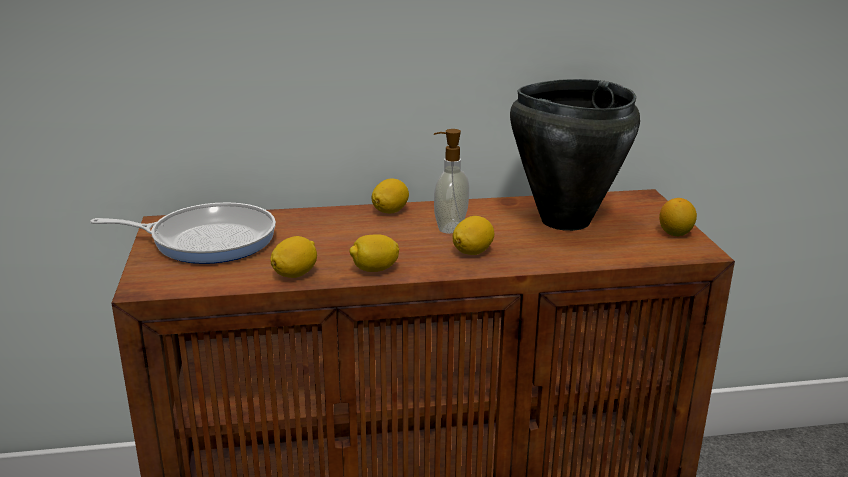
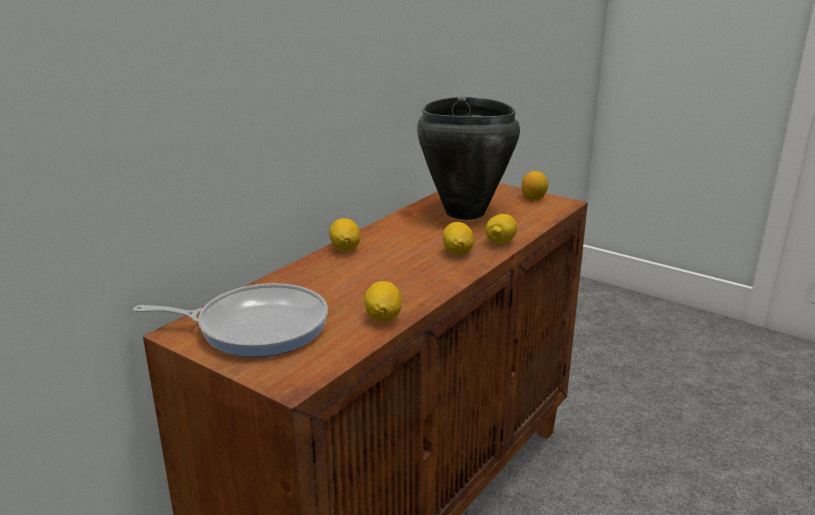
camera: 45 degrees left, 0 degrees up
frying pan [90,202,276,264] -> frying pan turned 45 degrees clockwise [133,283,328,357]
lemon [349,235,399,272] -> lemon moved to [485,214,517,244]
soap dispenser [434,129,469,234] -> none

